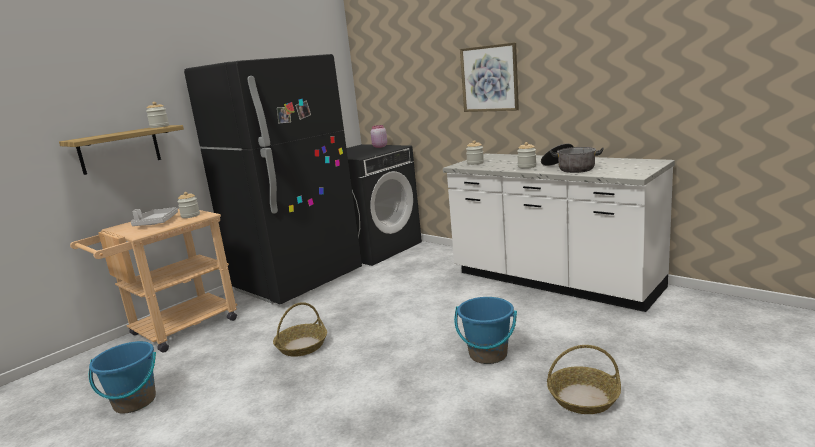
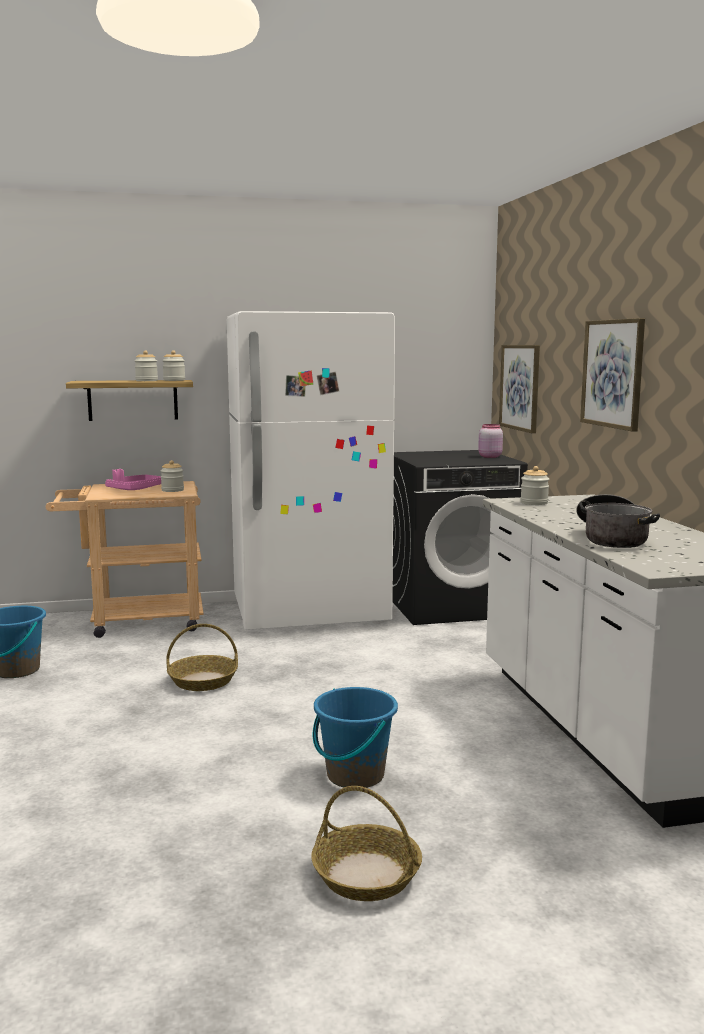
camera: 35 degrees right, 5 degrees down
grey tray [131,207,178,226] -> pink tray [105,469,161,490]
black fridge [184,54,362,305] -> white fridge [227,311,395,630]
jar [517,142,537,169] -> jar moved to [135,350,158,381]
none -> picture [499,345,540,433]

